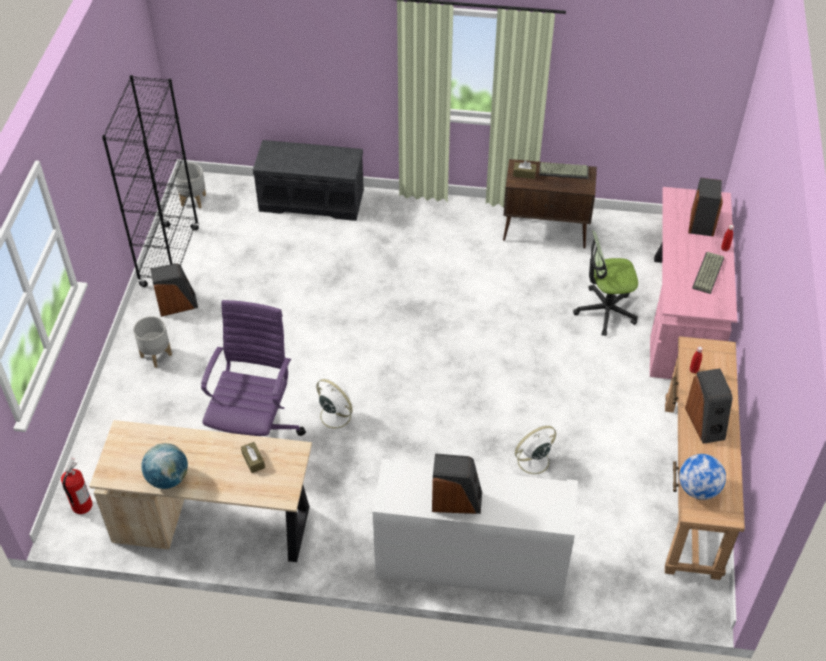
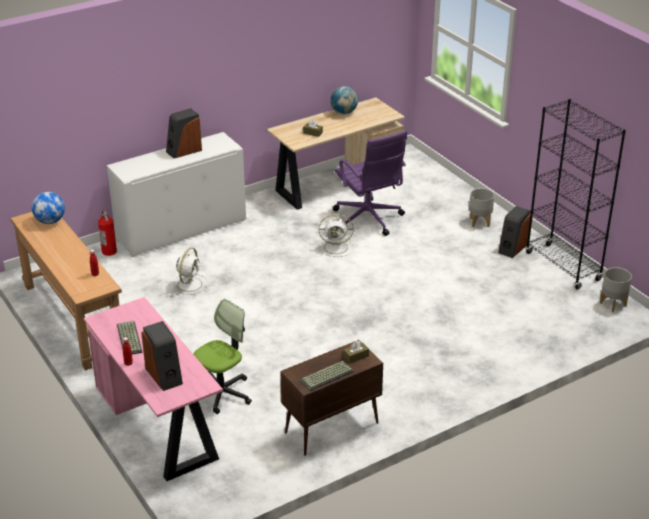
camera: 140 degrees right, 15 degrees down
fire extinguisher [61,458,93,514] -> fire extinguisher moved to [98,211,117,256]
grey bench [253,140,364,221] -> none
speaker [685,368,732,444] -> none

